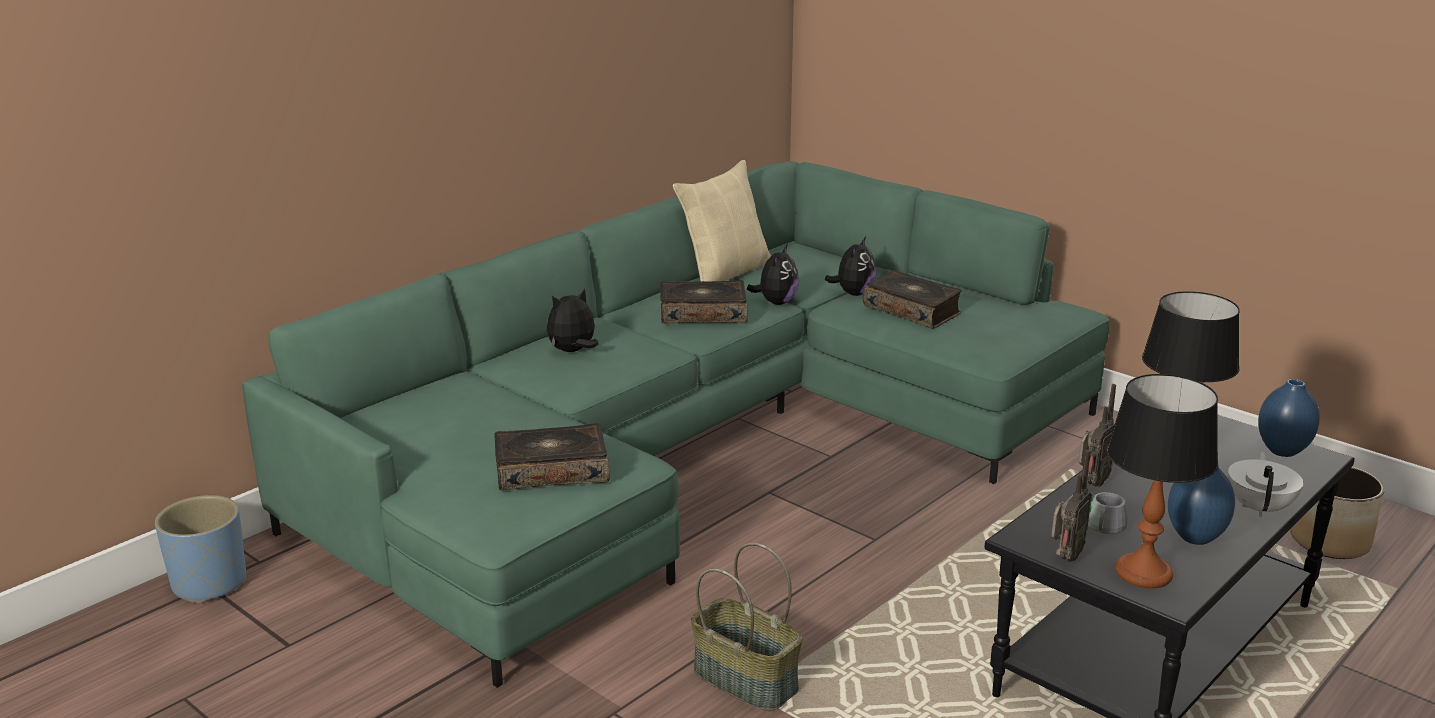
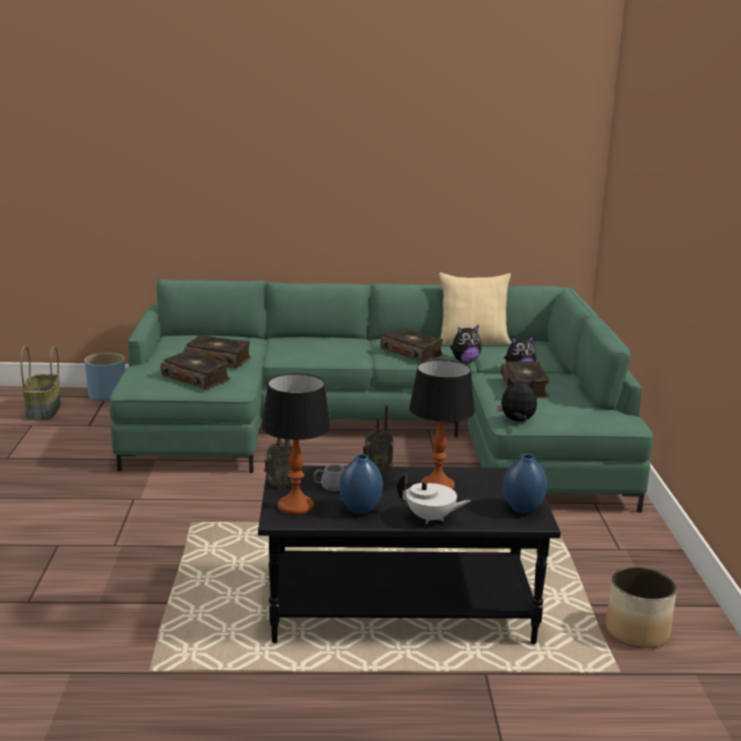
camera: 45 degrees right, 5 degrees down
plush toy [547,288,599,352] -> plush toy moved to [497,377,537,422]
basket [691,543,803,711] -> basket moved to [21,346,61,420]
white teapot [1228,451,1303,517] -> white teapot turned 45 degrees clockwise [397,473,470,524]
none -> book [184,335,251,368]

